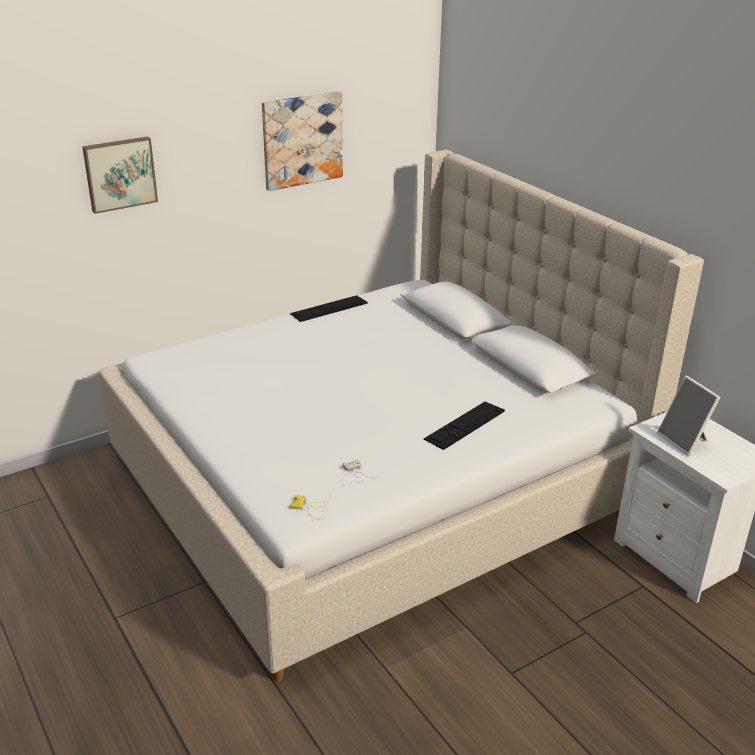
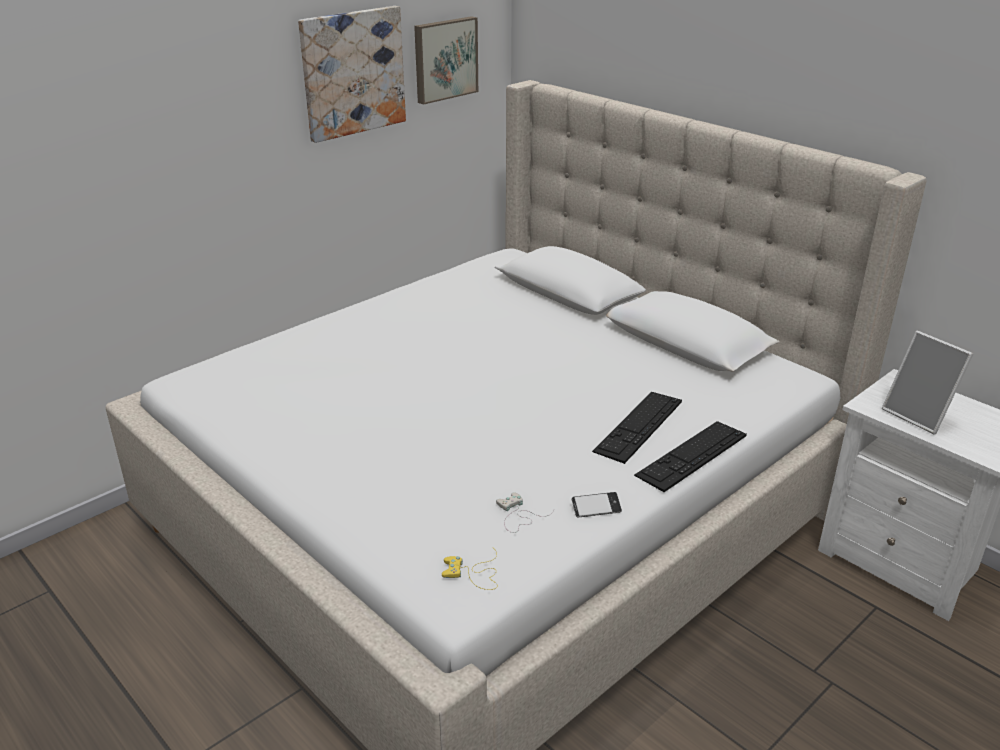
camera: 10 degrees left, 0 degrees up
picture [82,137,158,214] -> picture moved to [414,16,478,105]
keyboard [290,295,368,322] -> keyboard moved to [634,421,747,492]
none -> phone [572,492,622,517]

